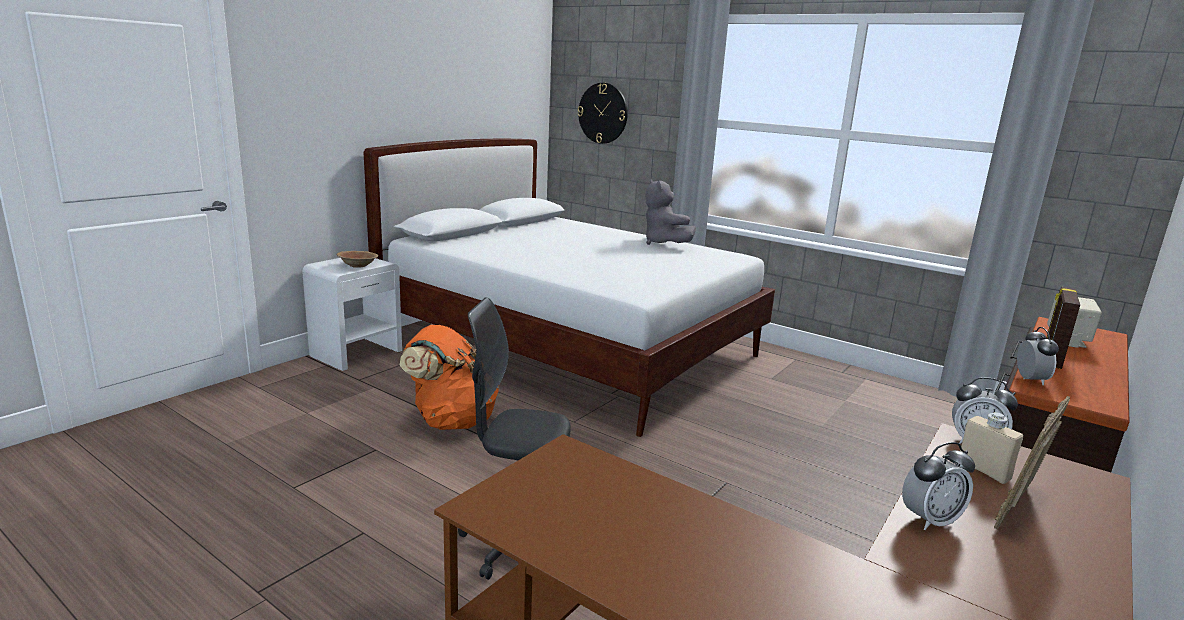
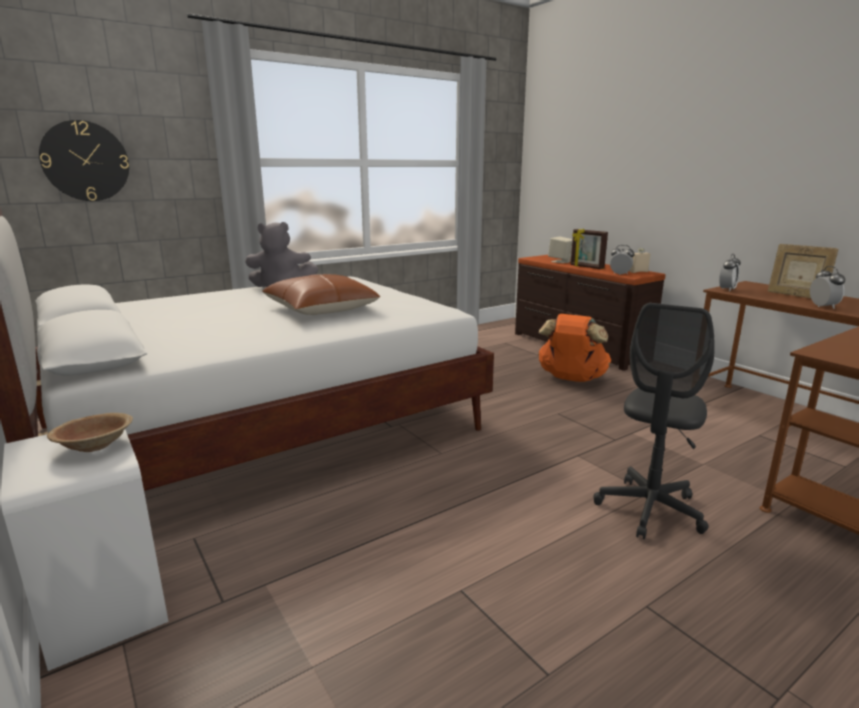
camera: 70 degrees left, 0 degrees up
orange backpack [400,325,499,430] -> orange backpack moved to [538,314,611,382]
beige bottle [960,412,1023,484] -> beige bottle moved to [630,248,650,273]
none -> brown pillow [262,274,380,315]

